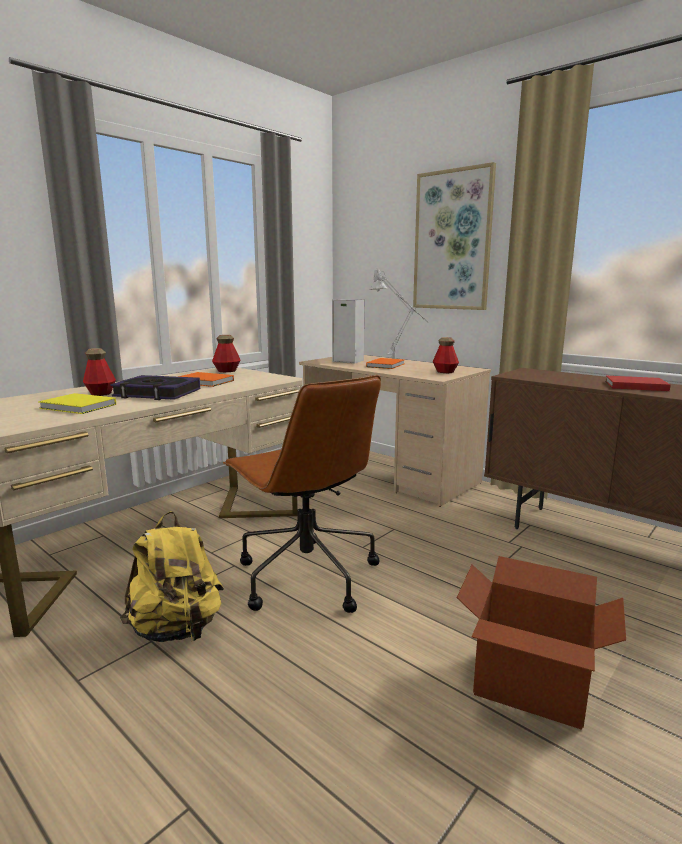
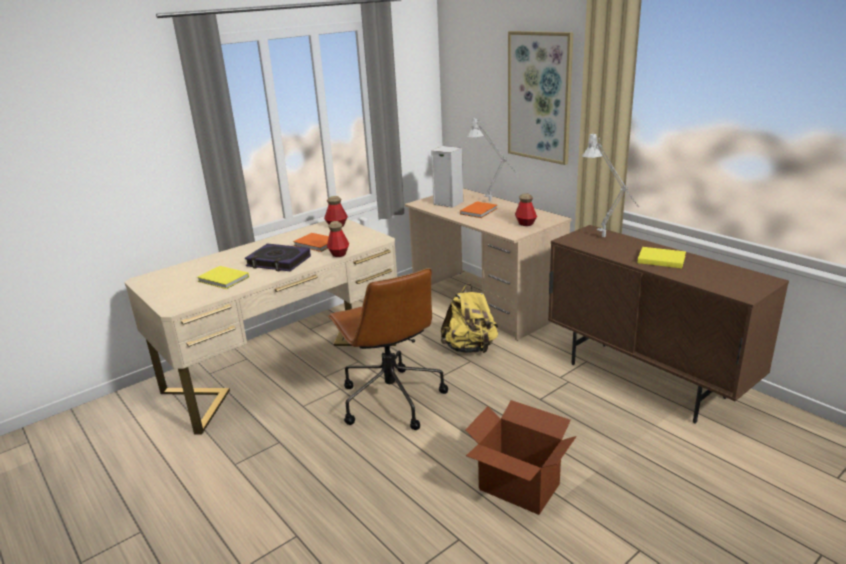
camera: 10 degrees right, 10 degrees up
bottle [83,348,116,396] -> bottle moved to [327,221,349,257]
yellow backpack [120,511,224,642] -> yellow backpack moved to [440,284,498,353]
red book [605,376,671,391] -> yellow book [637,247,686,268]
none -> grey table lamp [582,134,639,237]

